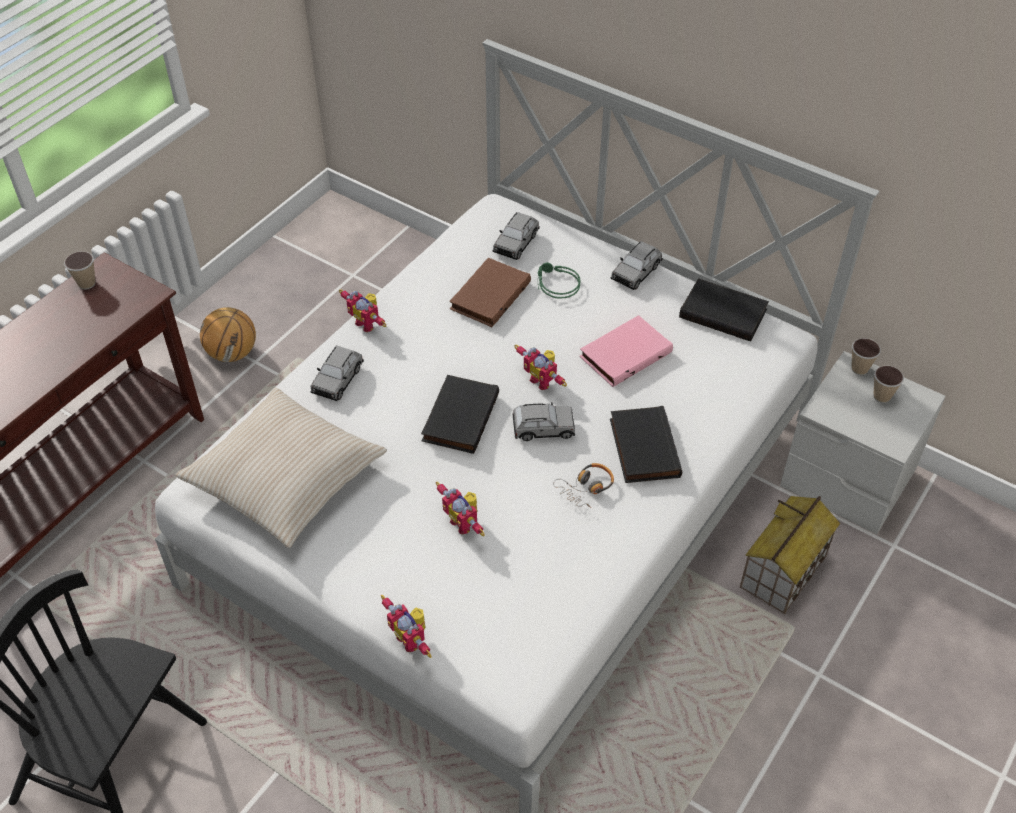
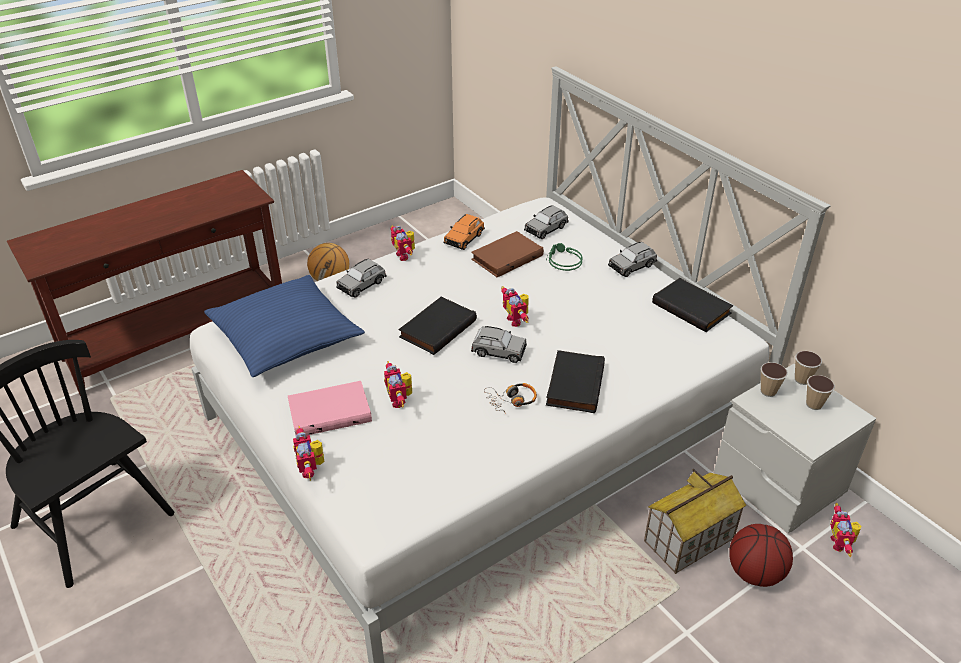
camera: 20 degrees right, 10 degrees down
cup [64,251,95,290] -> cup moved to [761,362,788,397]
beige pillow [176,388,387,548] -> blue pillow [204,275,365,377]
pink book [579,315,673,387] -> pink book moved to [288,381,372,436]
none -> orange toy car [443,214,485,250]
none -> basketball [729,524,793,587]
none -> toy robot [830,503,861,557]

